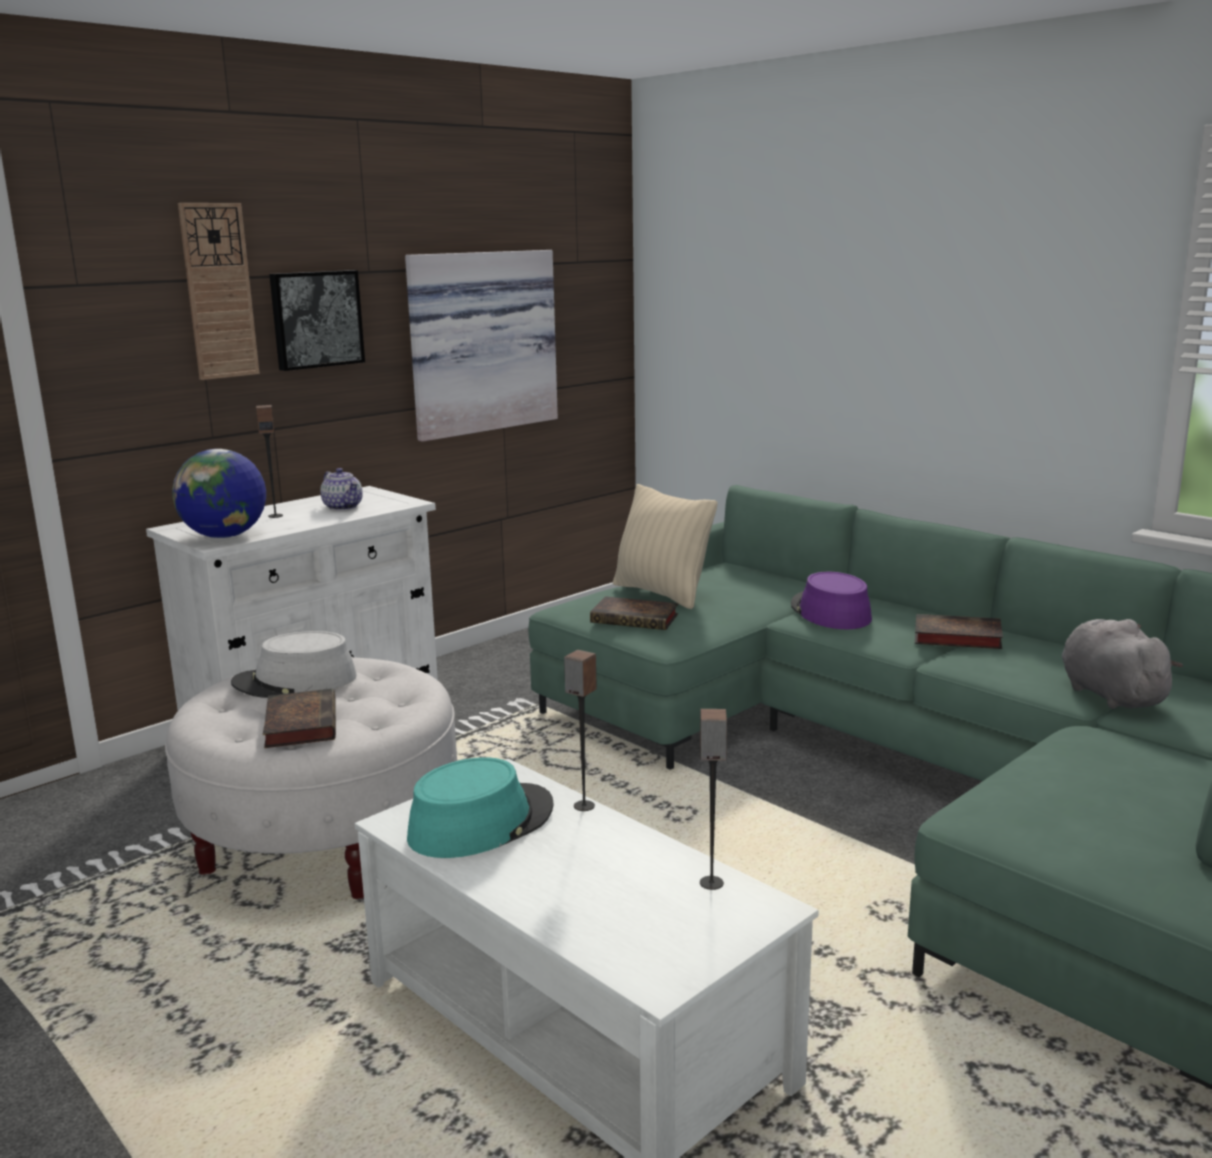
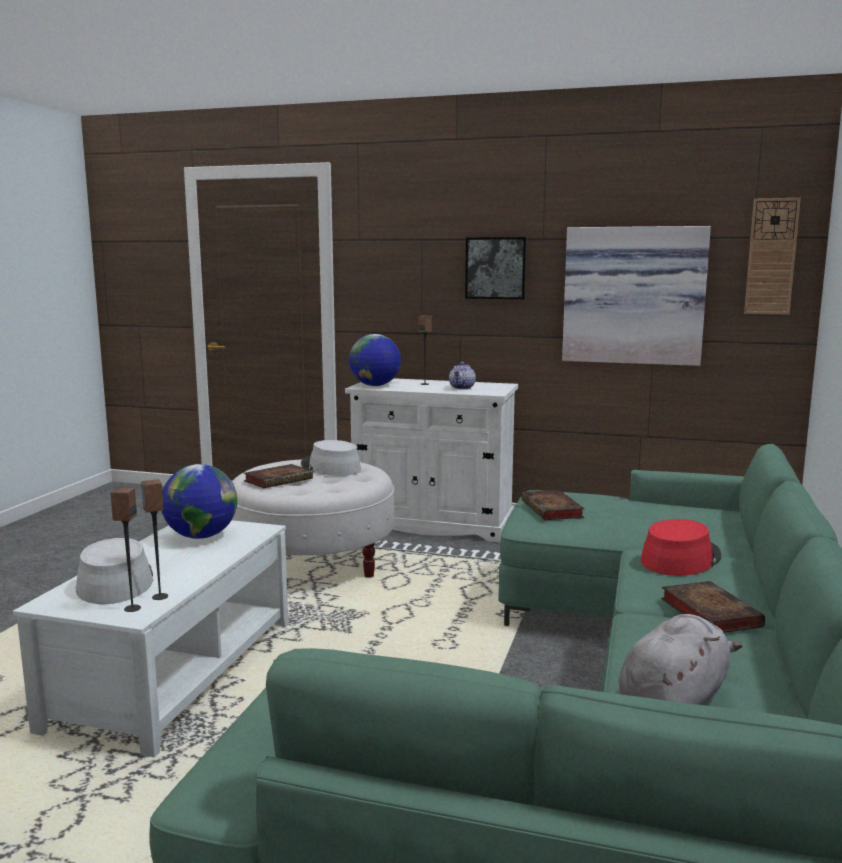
camera: 60 degrees right, 5 degrees down
wall clock [178,203,260,380] -> wall clock moved to [744,198,801,315]
turquoise hat [407,757,554,858] -> globe [162,464,237,539]
speaker [564,650,597,811] -> speaker moved to [110,488,141,612]
beige pillow [613,484,718,609] -> none
purple hat [791,572,872,629] -> red hat [641,519,722,576]
none -> grey hat [76,538,154,604]

